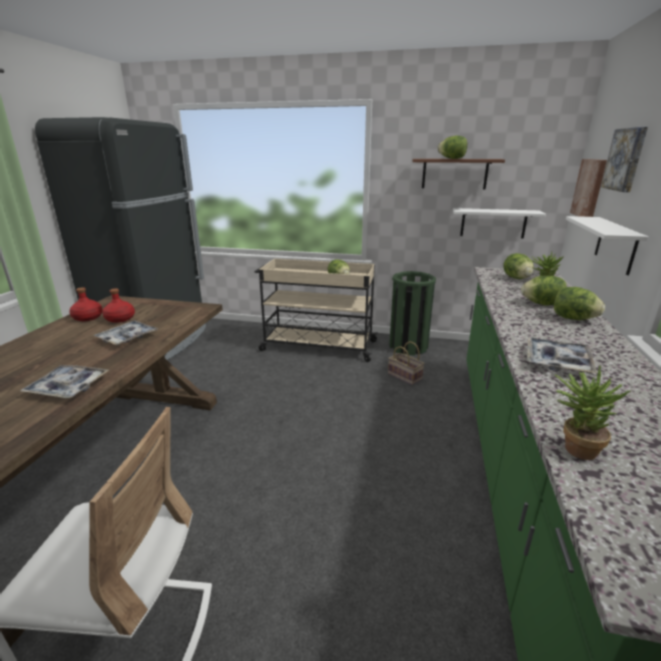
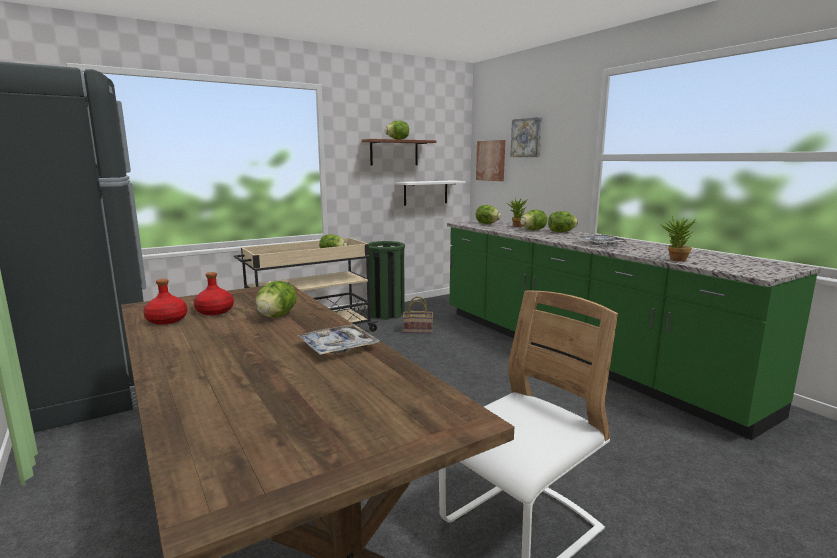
camera: 45 degrees left, 10 degrees down
tray [94,320,158,345] -> lettuce [255,281,297,318]
white shelf [566,216,649,275] -> none

